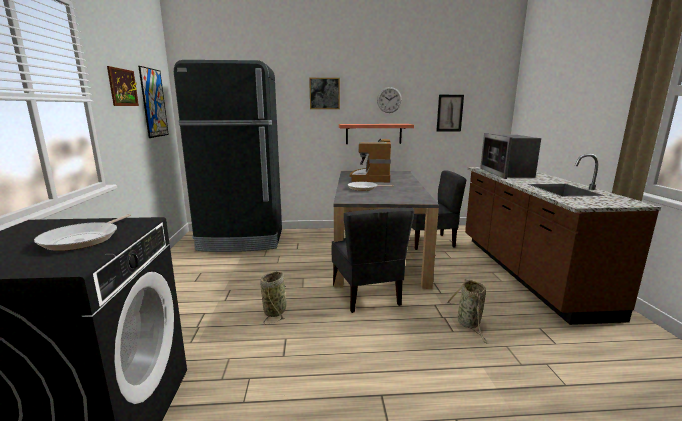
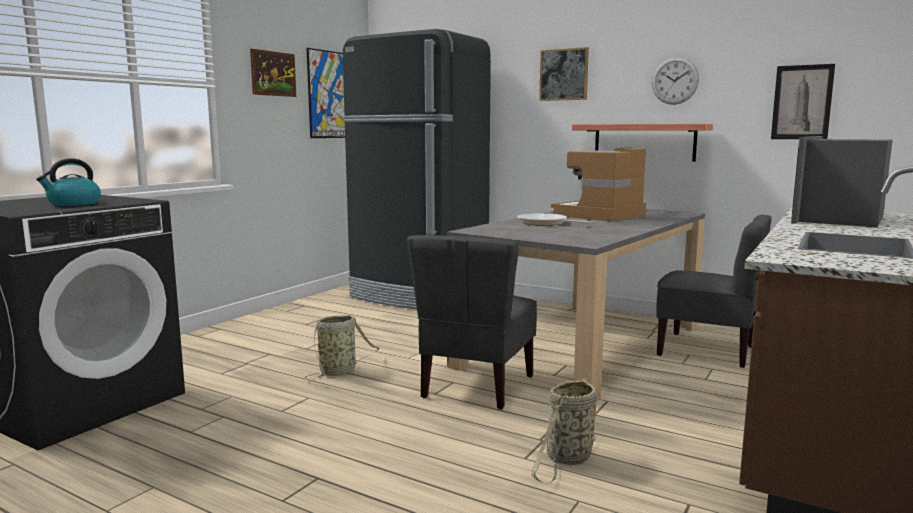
camera: 35 degrees right, 5 degrees down
frying pan [34,214,131,251] -> kettle [36,158,101,206]

